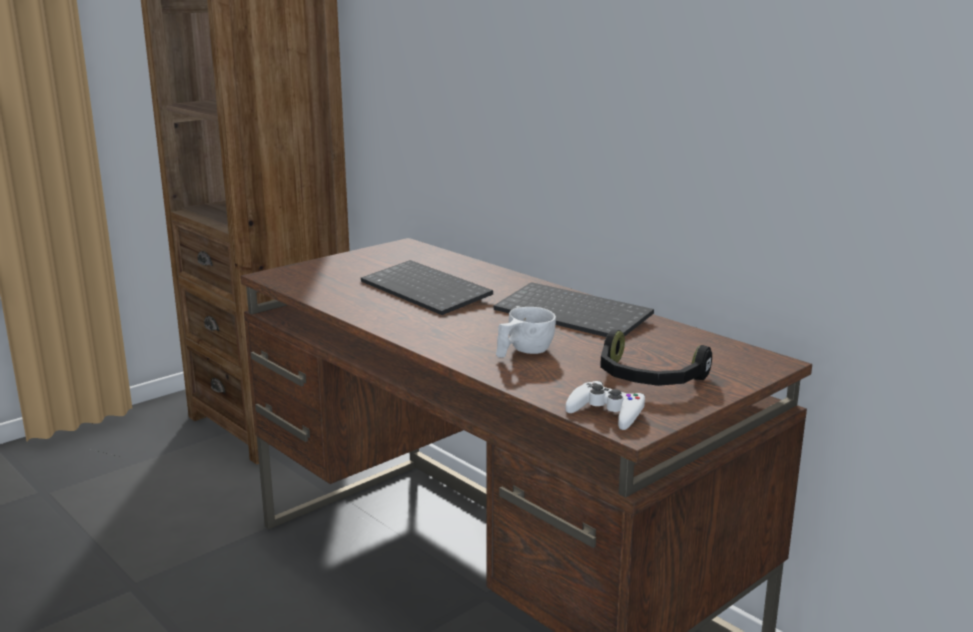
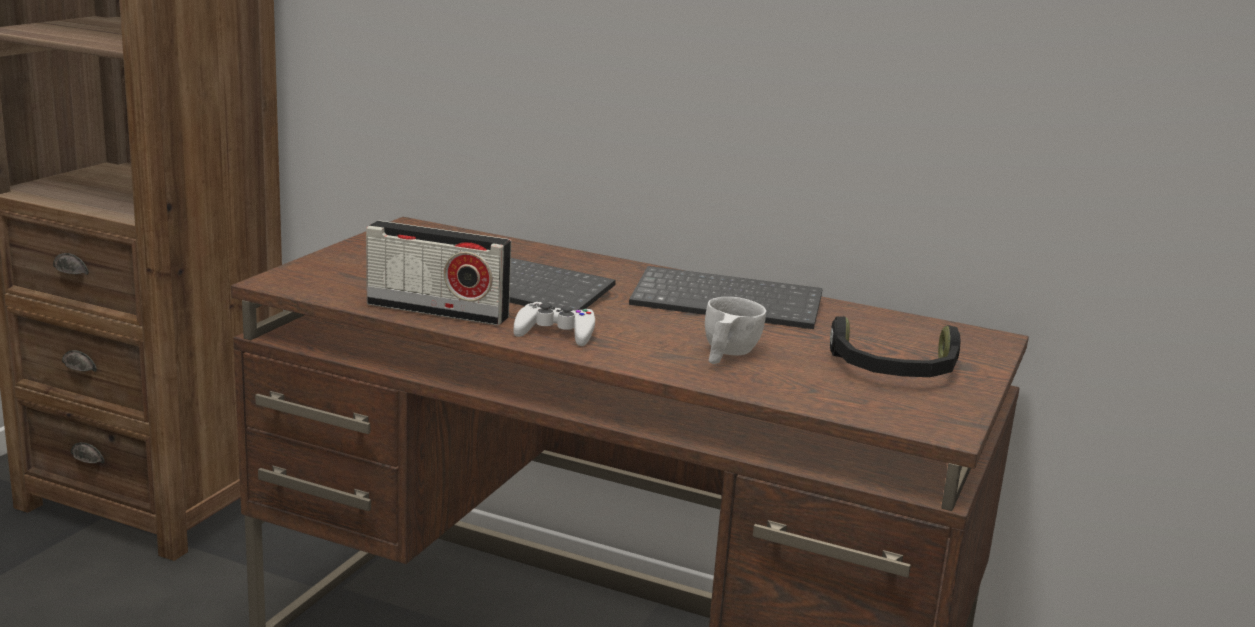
camera: 25 degrees left, 0 degrees up
white game controller [566,381,645,430] -> white game controller moved to [514,302,595,346]
none -> radio [366,221,511,326]

